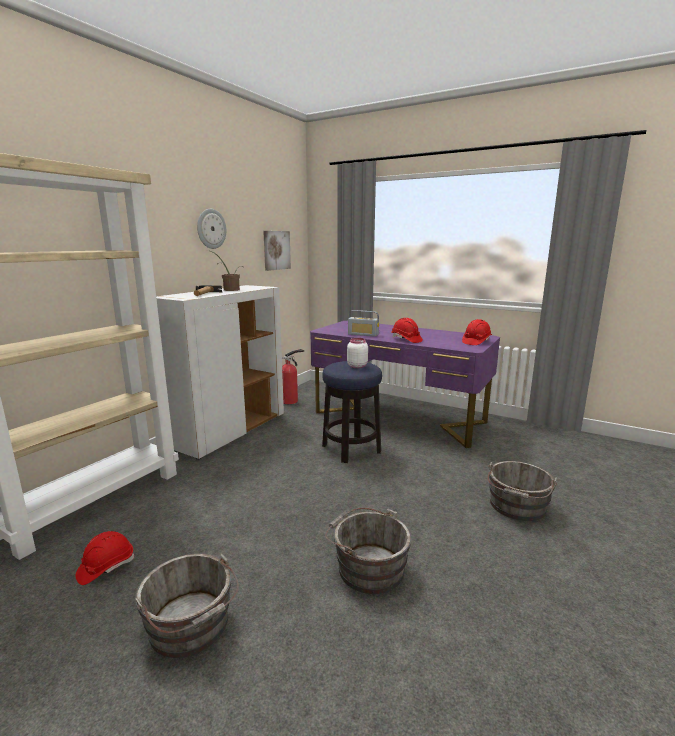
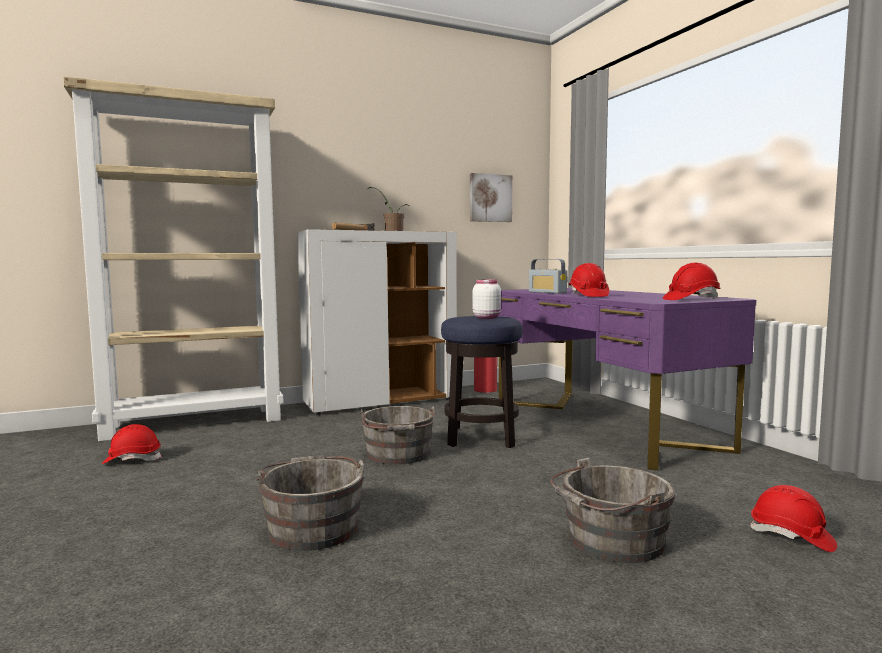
camera: 35 degrees right, 10 degrees down
grey bucket [135,553,239,658] -> grey bucket moved to [359,406,436,465]
wall clock [197,209,226,249] -> none
none -> red hard hat [749,485,837,552]

